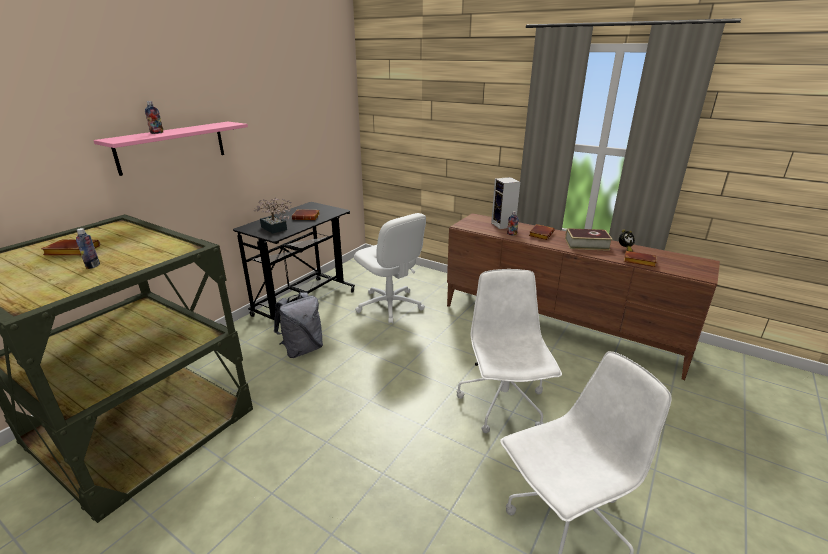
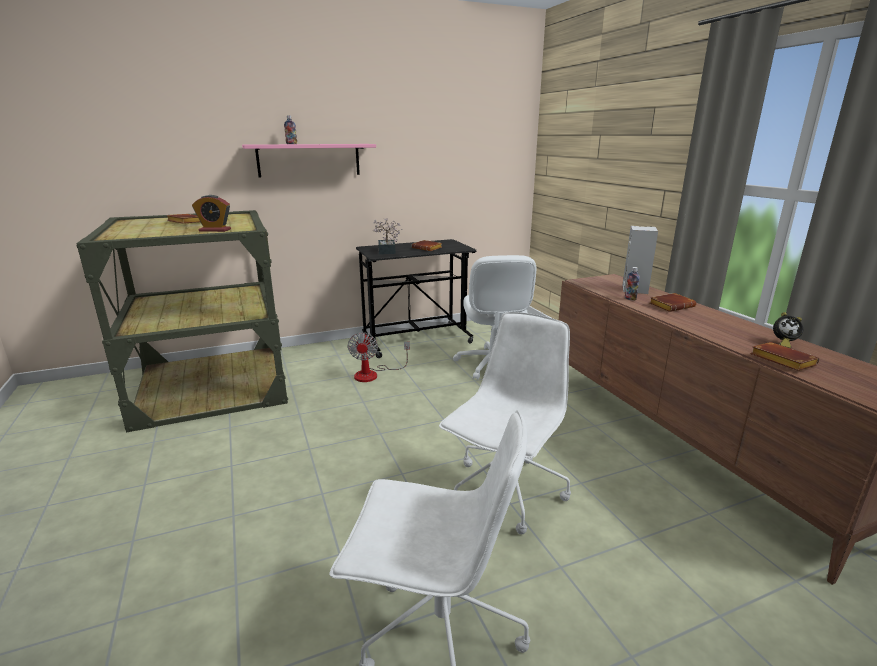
camera: 35 degrees right, 5 degrees down
bottle [76,228,100,269] -> none
grey backpack [274,292,323,358] -> fan [347,332,410,382]
book [565,228,613,251] -> none
none -> alarm clock [192,195,231,232]

